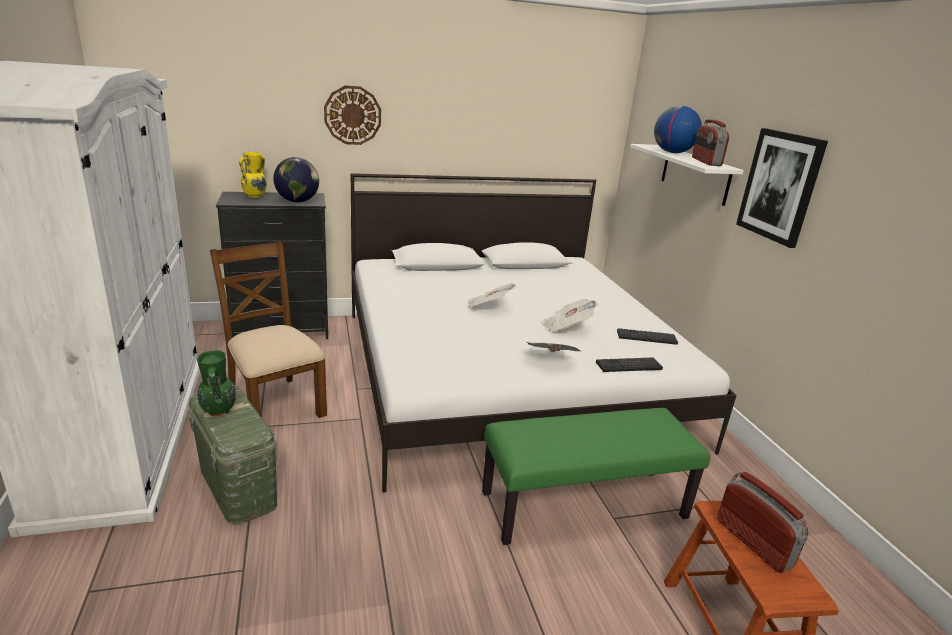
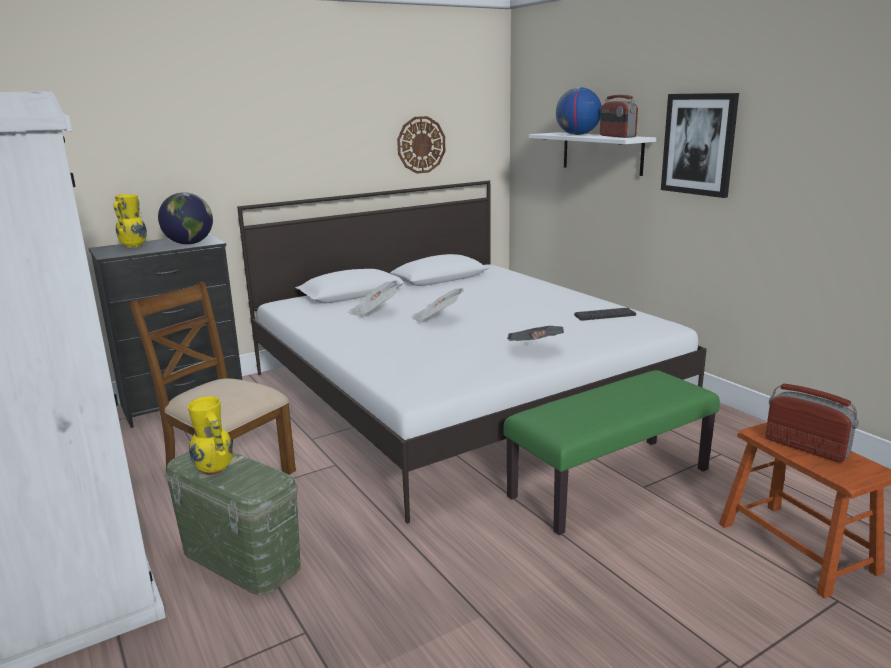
camera: 15 degrees left, 5 degrees down
green vase [197,350,236,417] -> yellow vase [188,396,233,476]
wall clock [324,86,381,145] -> wall clock moved to [397,116,445,174]
newspaper [541,299,598,332] -> newspaper moved to [348,280,399,316]
keyboard [596,357,663,372] -> none

